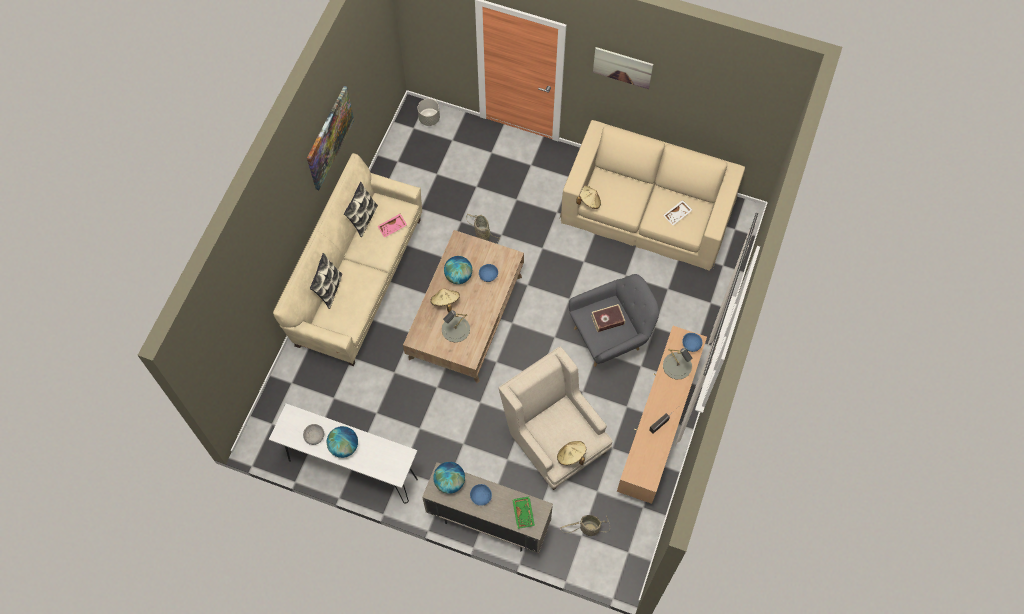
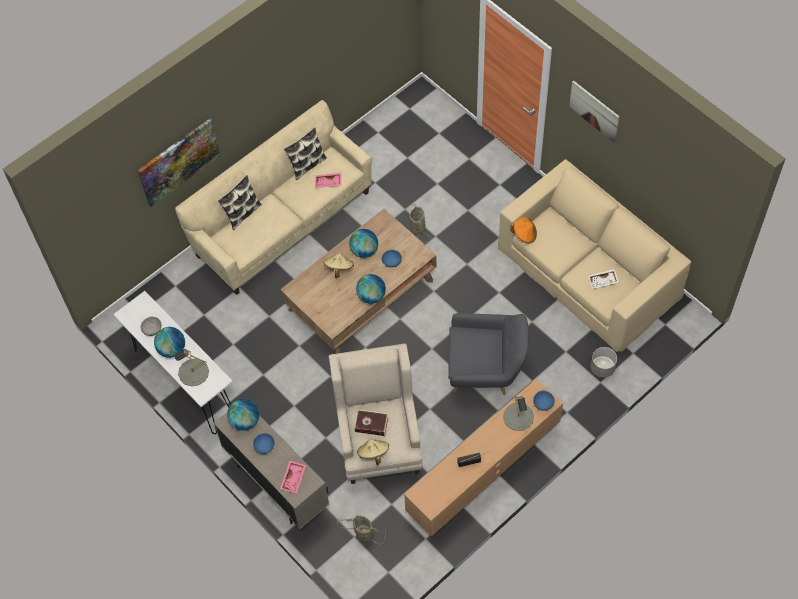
camera: 30 degrees right, 5 degrees down
picture [307,86,354,190] -> picture moved to [137,118,221,207]
grey planter [418,99,440,126] -> grey planter moved to [591,347,617,378]
grey table lamp [442,310,470,343] -> grey table lamp moved to [174,349,209,386]
green tray [512,496,535,529] -> pink tray [280,461,306,493]
beige hat [576,185,601,209] -> orange hat [510,217,537,244]
book [591,304,625,332] -> book moved to [354,409,389,436]
none -> globe [356,274,386,304]

